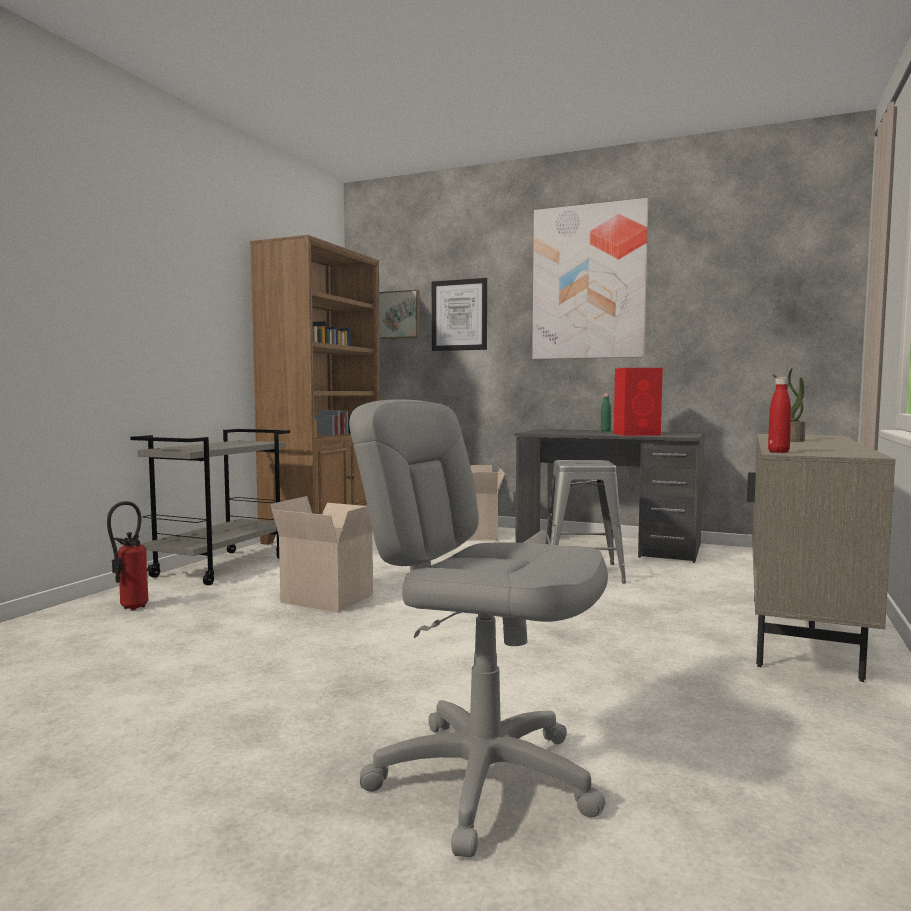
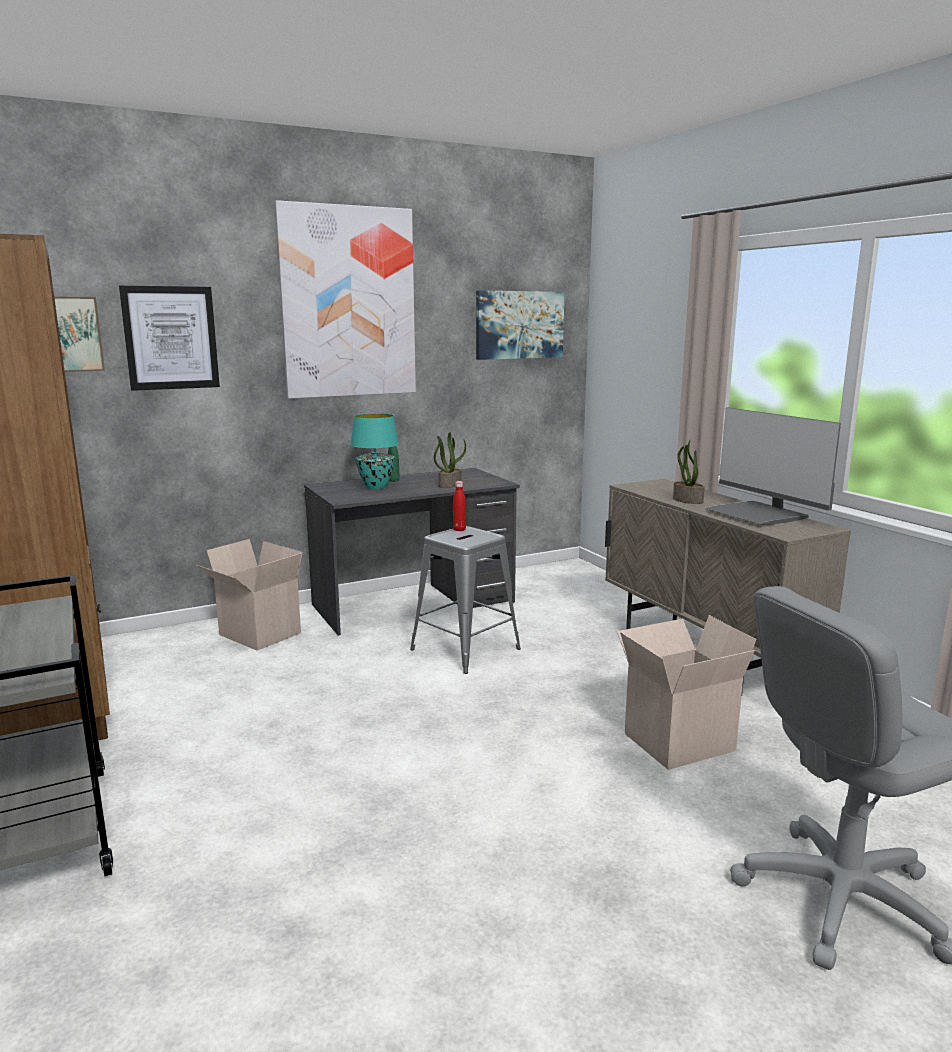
camera: 50 degrees left, 10 degrees up
fire extinguisher [107,501,149,611] -> none
cardboard box [270,496,373,612] -> cardboard box moved to [617,615,757,770]
red speaker [614,368,663,436] -> potted plant [434,432,466,488]
red bottle [768,377,791,453] -> red bottle moved to [453,481,466,531]
none -> turquoise table lamp [350,413,399,489]
none -> picture [476,291,565,360]
none -> monitor [705,407,841,525]

